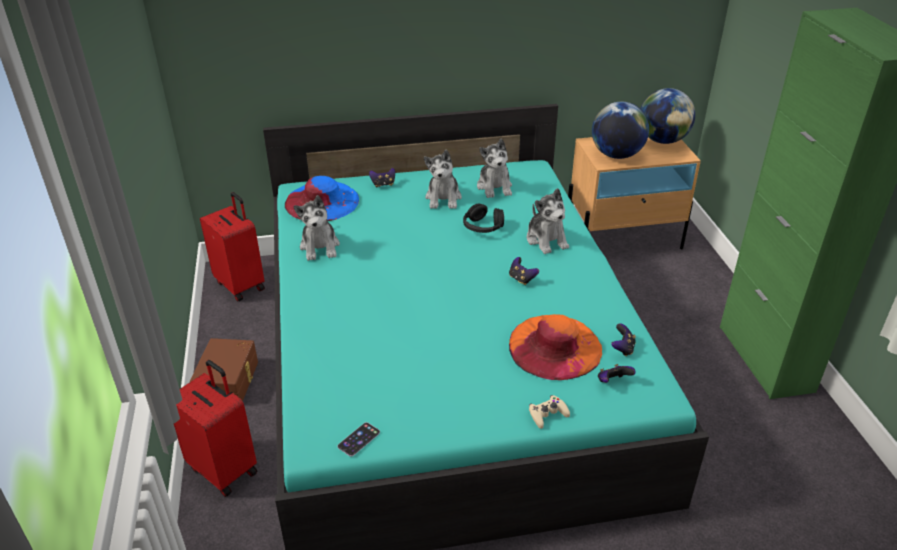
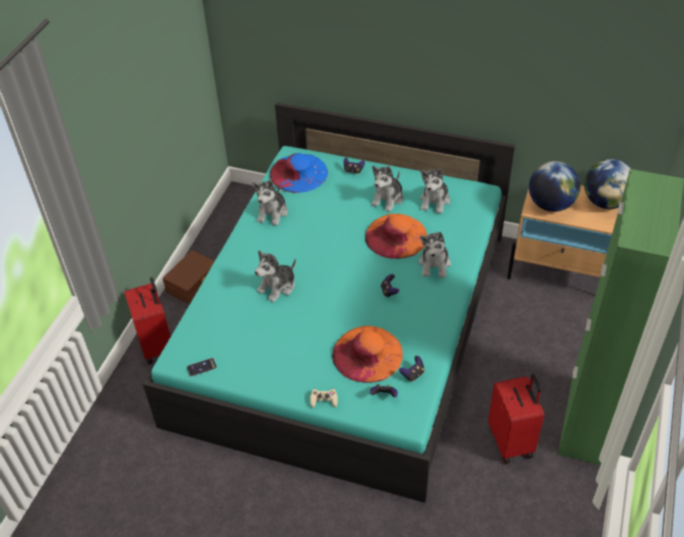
camera: 30 degrees right, 10 degrees up
red suitcase [200,192,265,301] -> red suitcase moved to [488,374,544,464]
black headphones [463,204,504,233] -> orange hat [365,214,427,259]
none -> plush toy [255,250,296,302]

